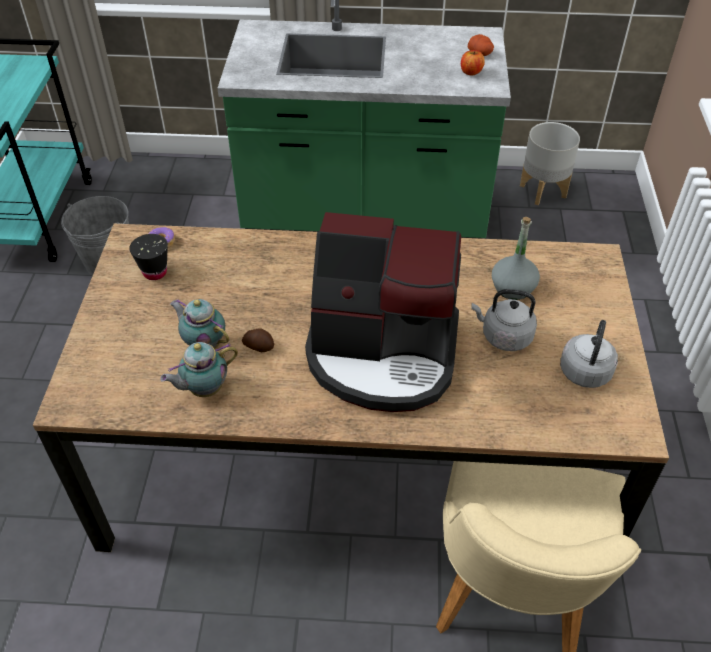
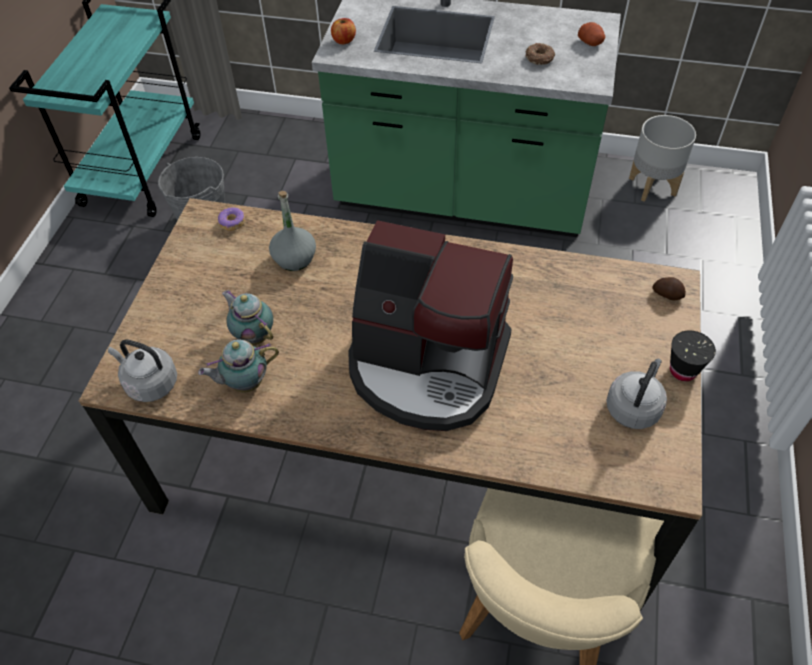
camera: 10 degrees right, 5 degrees up
black cup [129,234,168,280] -> black cup moved to [670,330,716,381]
potato [242,328,274,352] -> potato moved to [652,277,686,300]
apple [461,50,485,75] -> apple moved to [331,18,356,44]
grey kettle [472,289,537,351] -> grey kettle moved to [108,339,177,402]
grey bottle [492,217,540,300] -> grey bottle moved to [269,191,316,271]
none -> donut [526,43,555,65]

